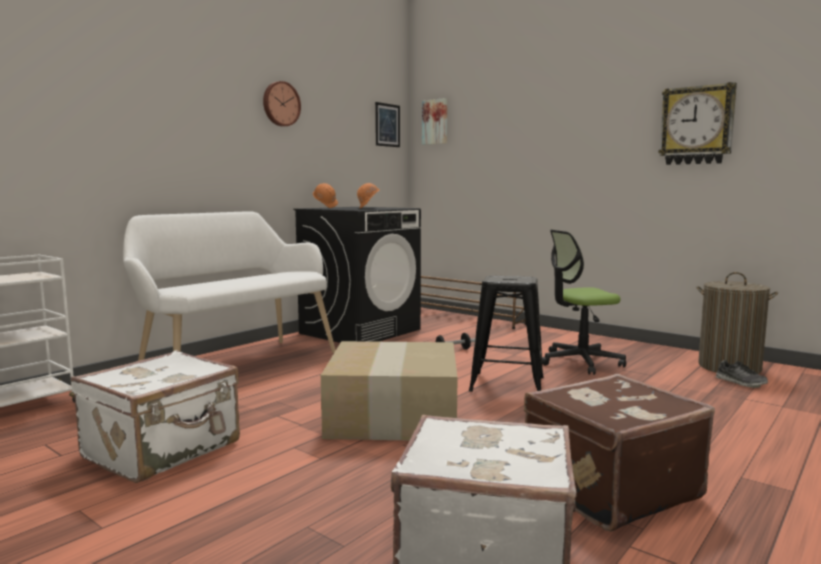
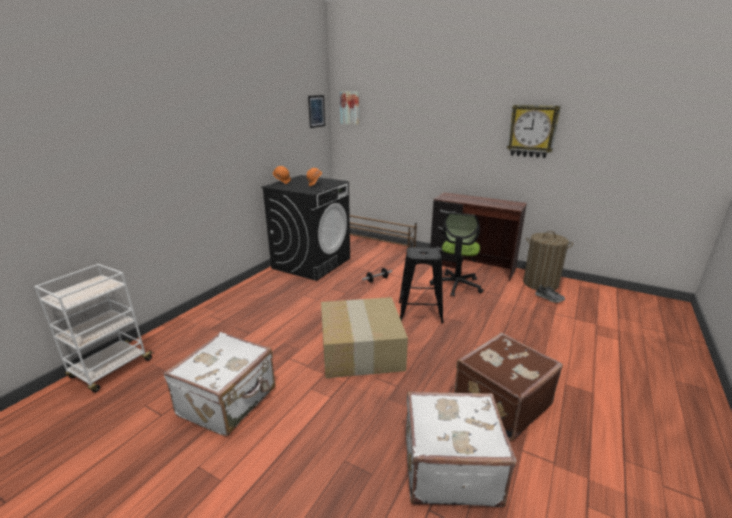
camera: 10 degrees left, 15 degrees up
white bench [123,211,336,361] -> none
wall clock [263,81,301,127] -> none
office chair [542,230,626,375] -> office chair turned 45 degrees counterclockwise [430,212,483,297]
none -> brown desk [430,192,527,281]

